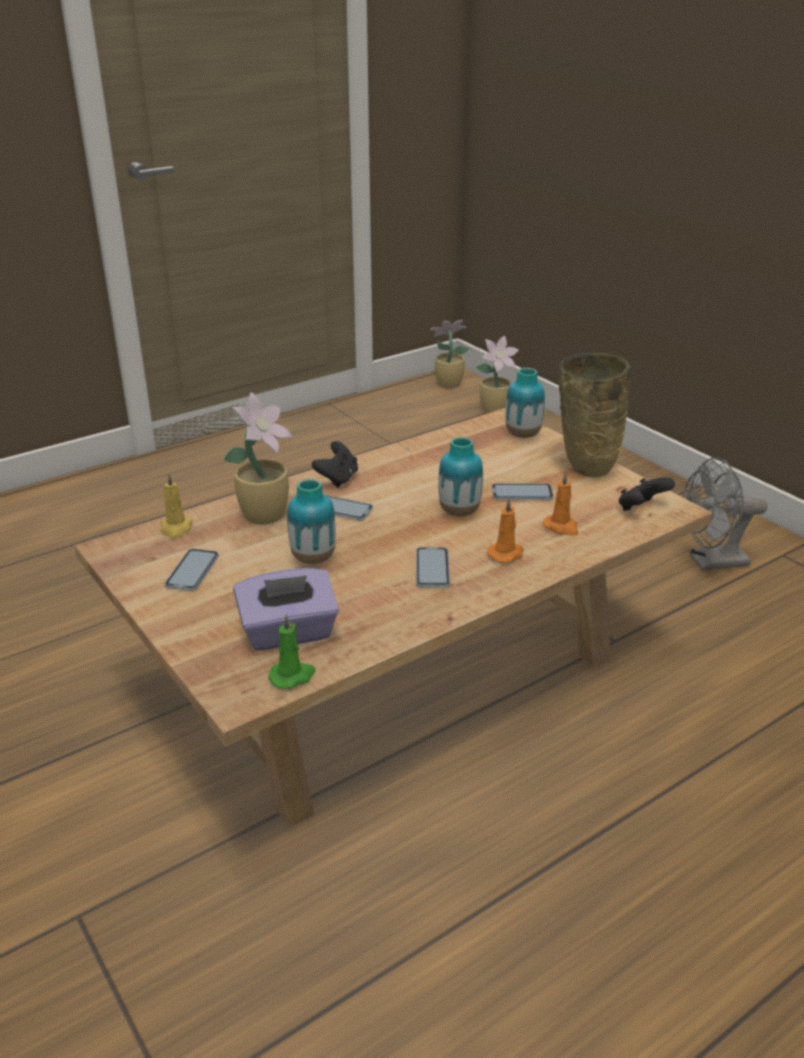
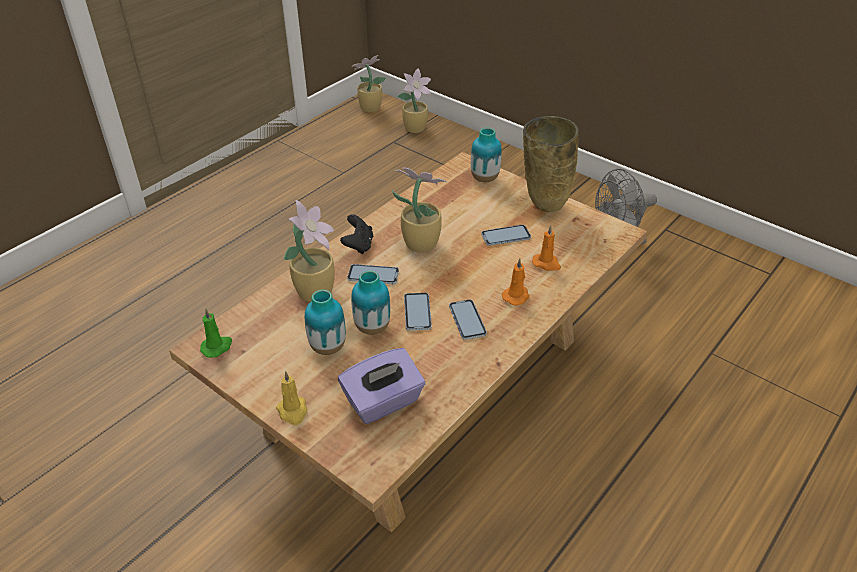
camera: 15 degrees left, 10 degrees up
yellow candle [161,473,193,539] -> yellow candle moved to [276,371,307,425]
phone [165,549,219,591] -> phone moved to [404,293,432,331]
green candle [268,614,315,689] -> green candle moved to [200,309,232,358]
vase [438,437,483,517] -> vase moved to [305,290,346,355]
black game controller [619,477,675,511] -> none
none -> potted plant [392,167,447,253]

